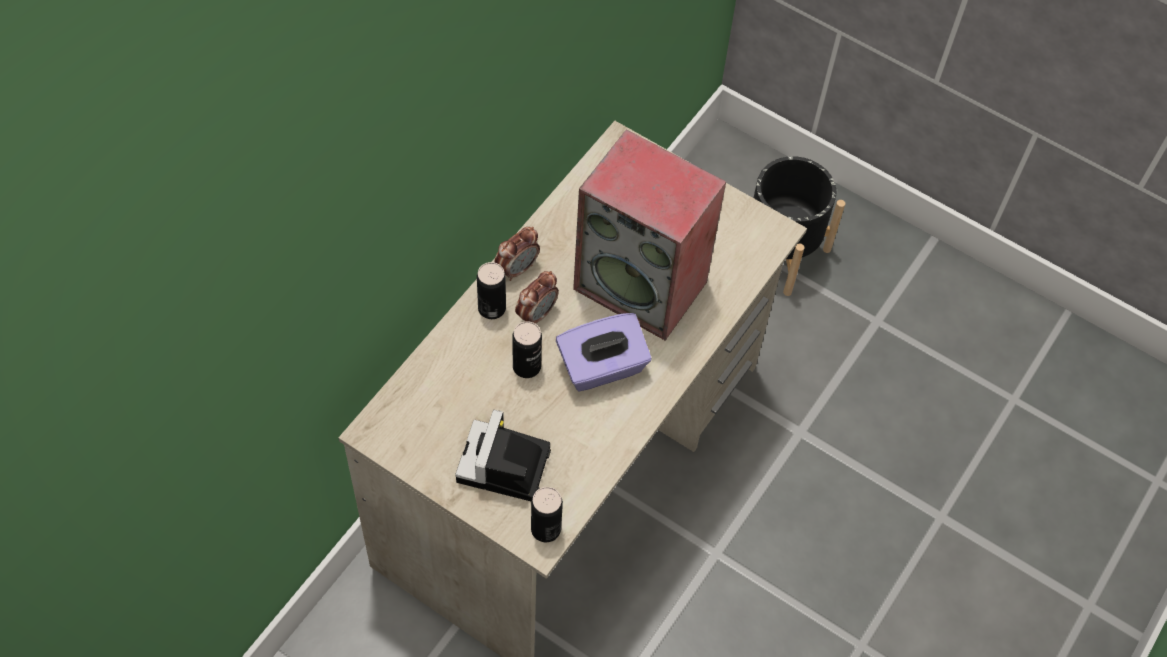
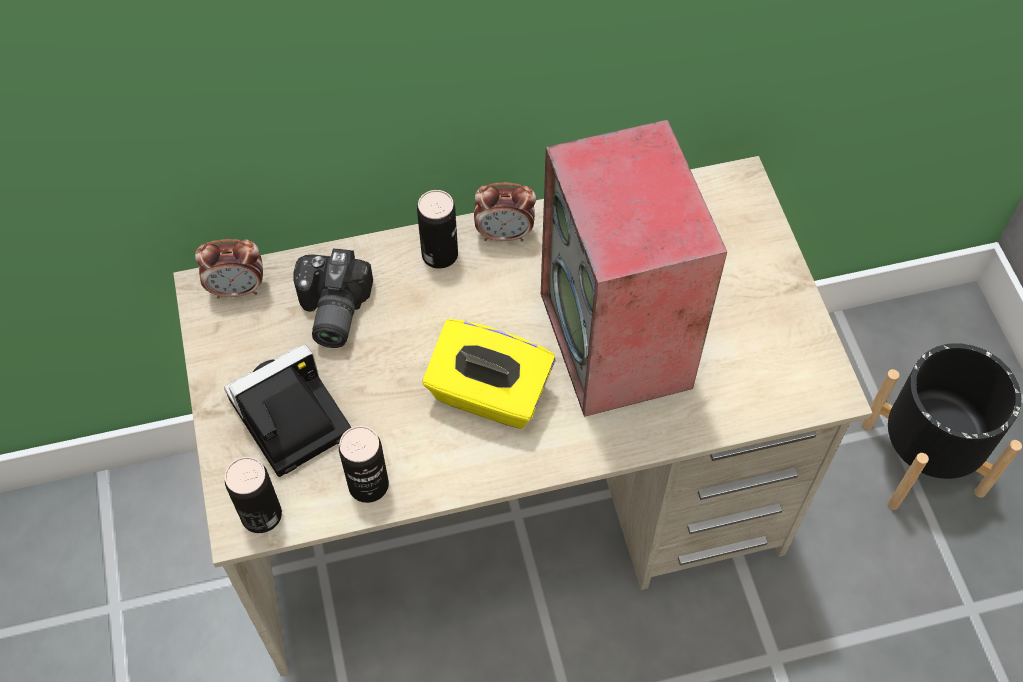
camera: 45 degrees right, 0 degrees up
can [512,321,542,378] -> can moved to [339,426,389,503]
alarm clock [515,271,559,324] -> alarm clock moved to [195,239,263,299]
purple tissue box [556,313,652,391] -> yellow tissue box [422,319,556,429]
none -> camera [293,249,373,348]

